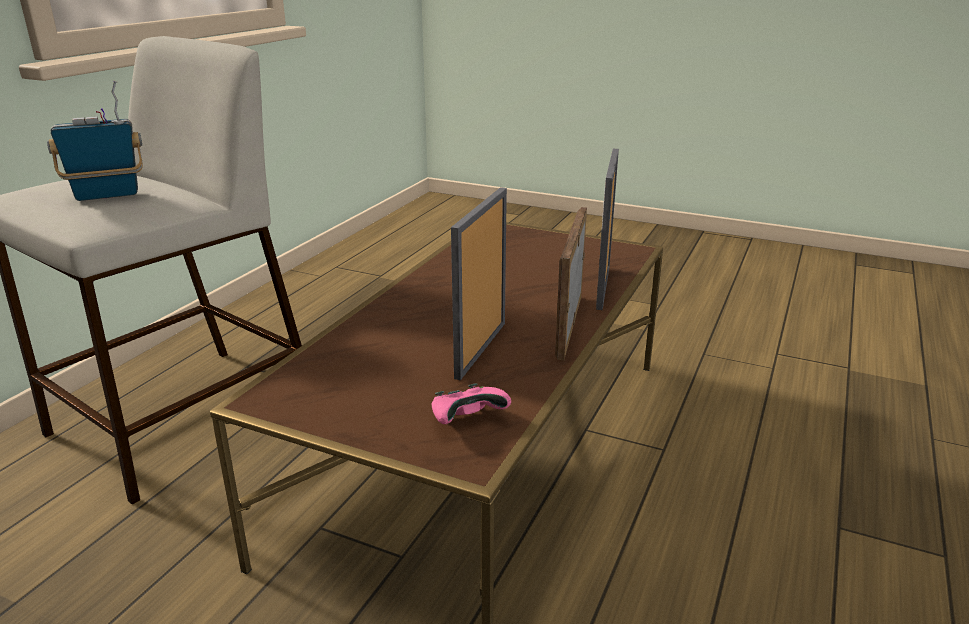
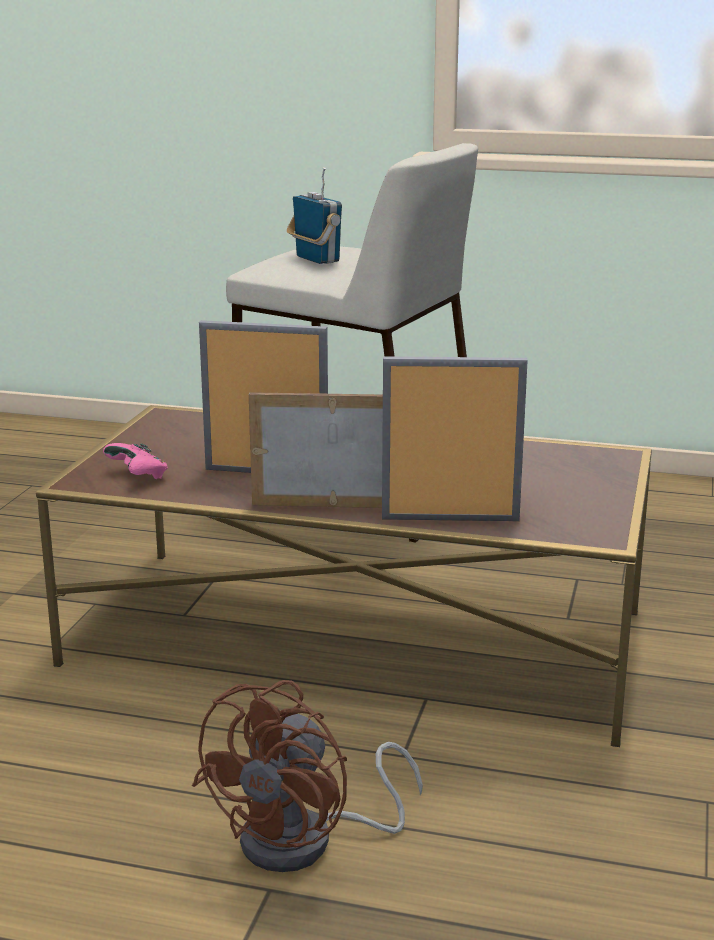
camera: 80 degrees right, 5 degrees down
none -> brown fan [192,680,423,872]

